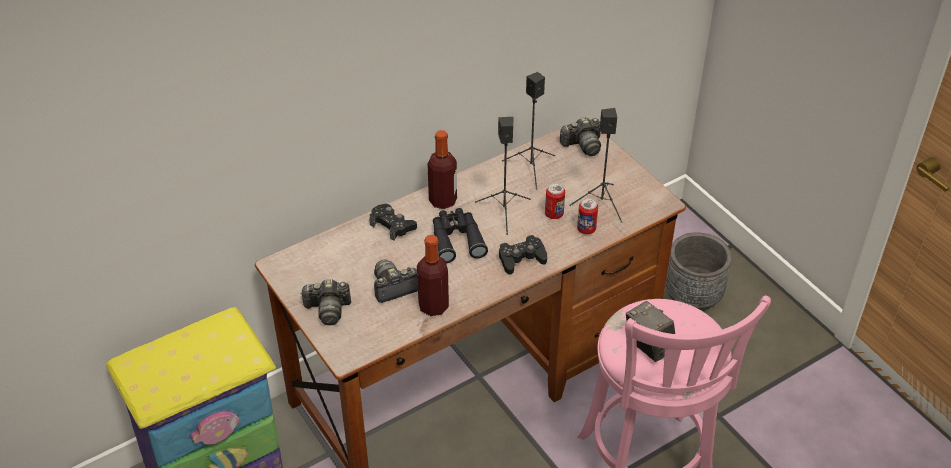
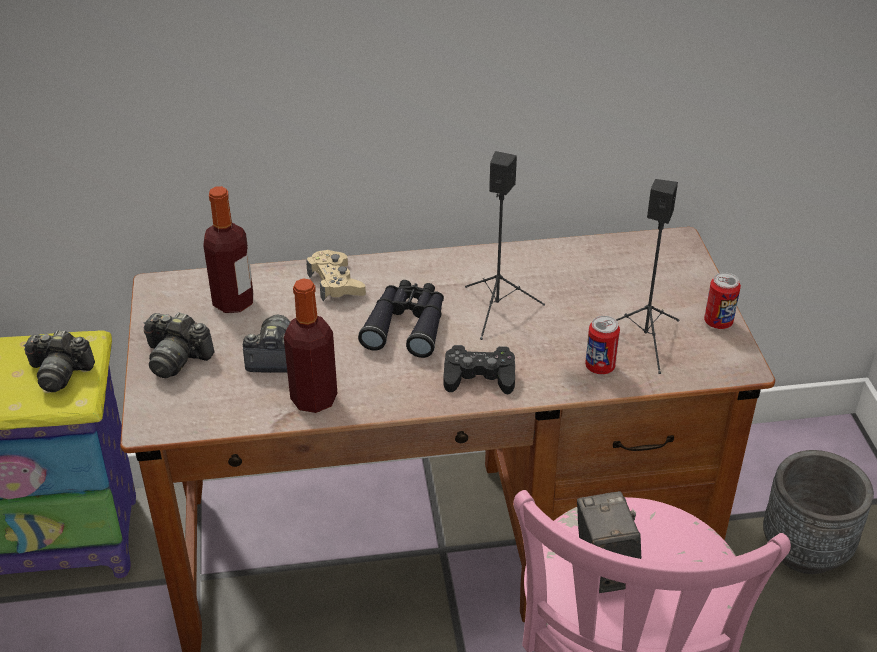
camera: 25 degrees right, 5 degrees down
black game controller [369,204,417,241] -> beige game controller [306,250,366,301]
bottle [427,130,457,209] -> bottle moved to [203,186,253,313]
black speaker [502,72,555,190] -> none
can [545,183,565,219] -> can moved to [704,272,741,329]
camera [560,117,601,156] -> camera moved to [23,330,95,392]

